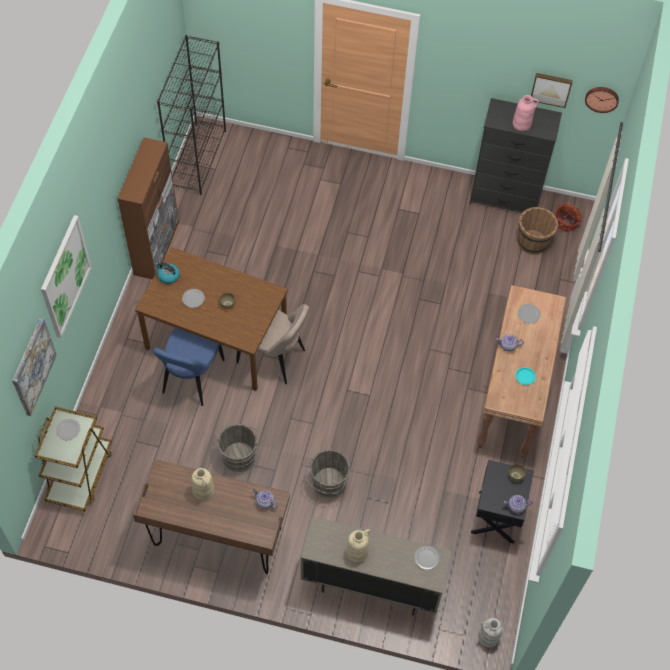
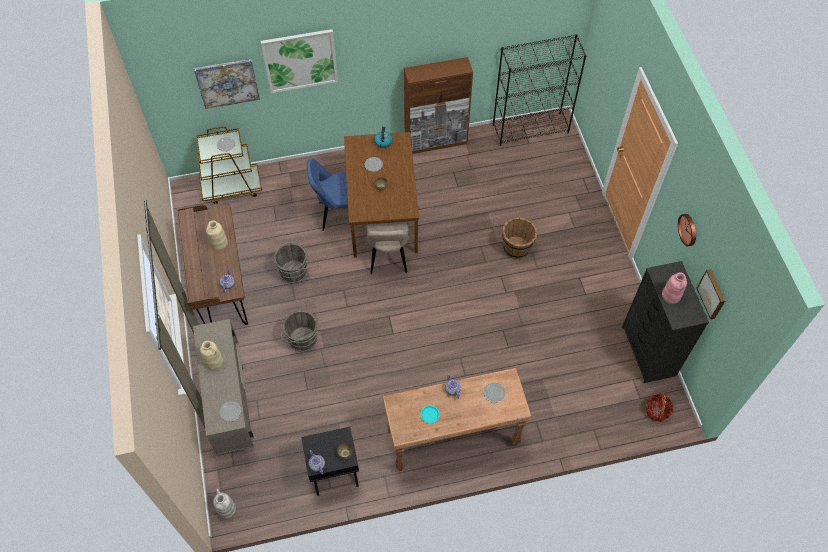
camera: 65 degrees right, 0 degrees up
brown bucket [518,207,558,255] -> brown bucket moved to [502,217,538,259]
wall clock [585,87,619,113] -> wall clock moved to [678,214,696,246]

